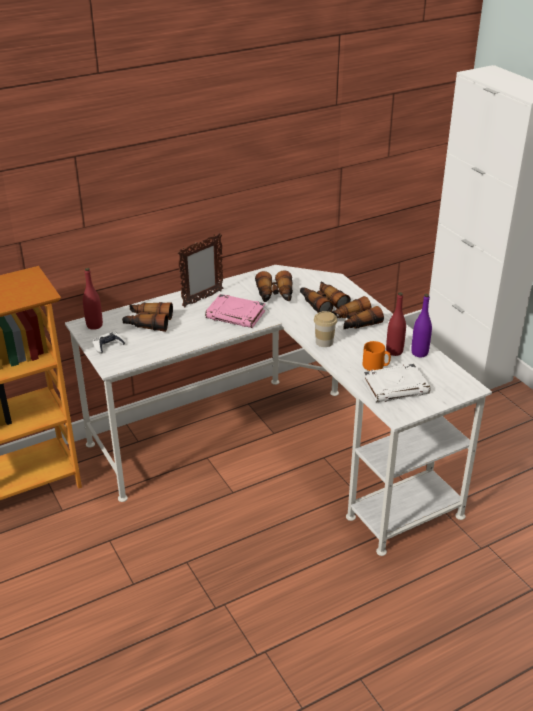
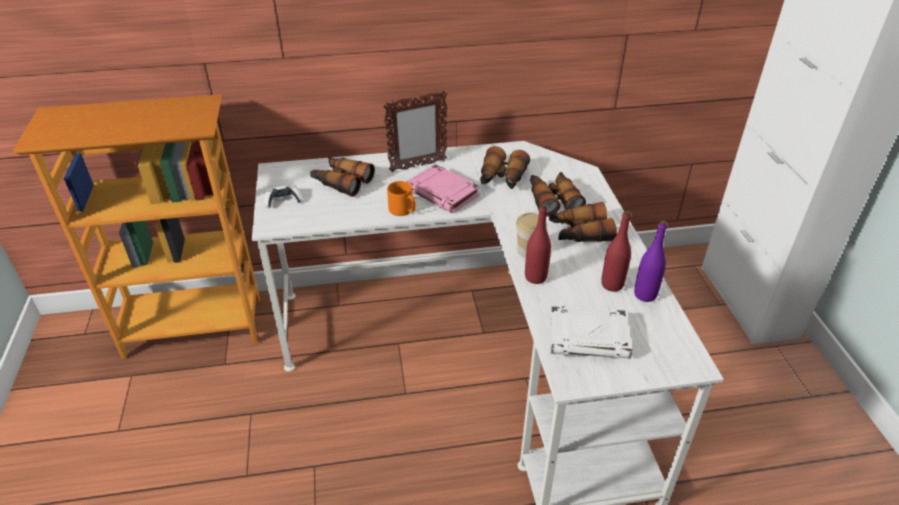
camera: 20 degrees right, 5 degrees up
red bottle [83,268,103,330] -> red bottle moved to [525,203,551,284]
orange mug [363,341,391,371] -> orange mug moved to [387,181,416,216]

